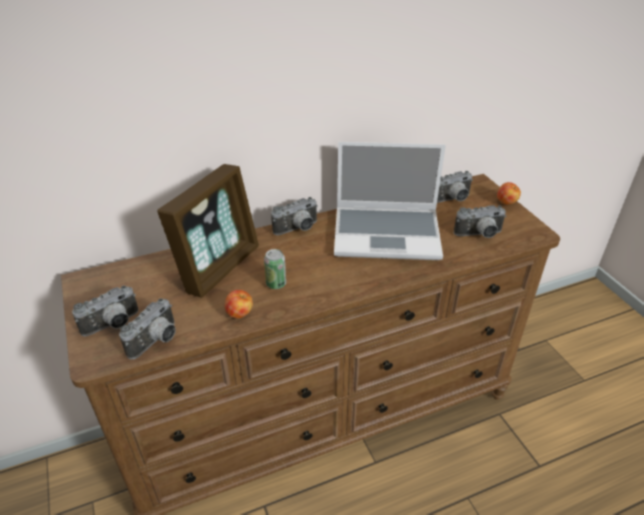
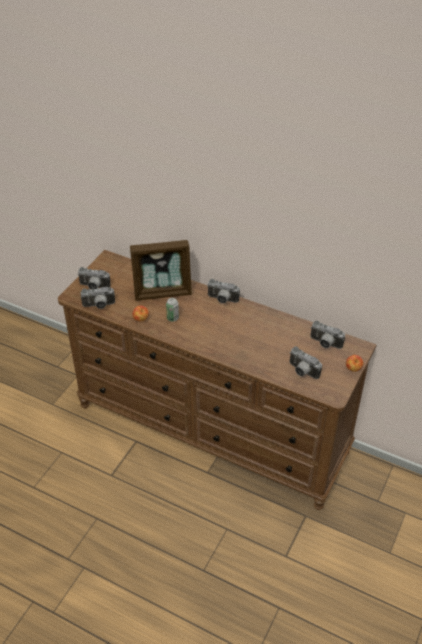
camera: 50 degrees right, 5 degrees up
laptop [334,142,446,260] -> none

